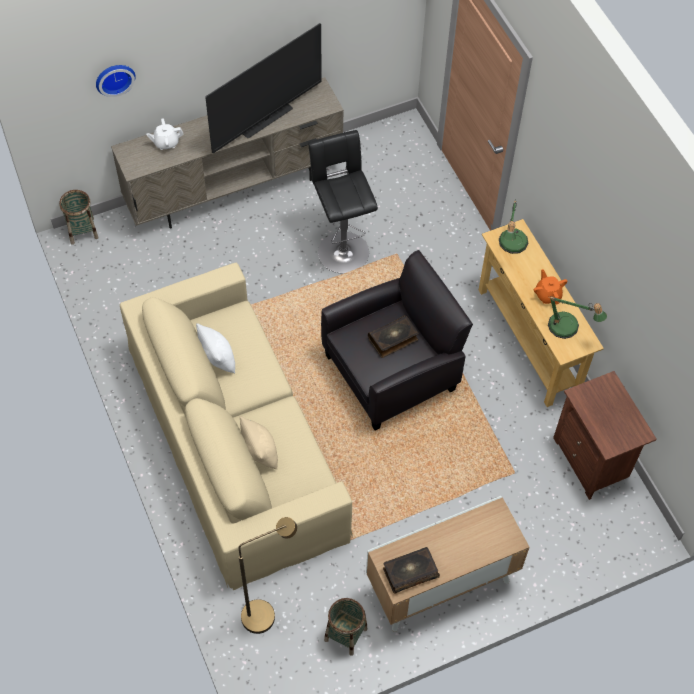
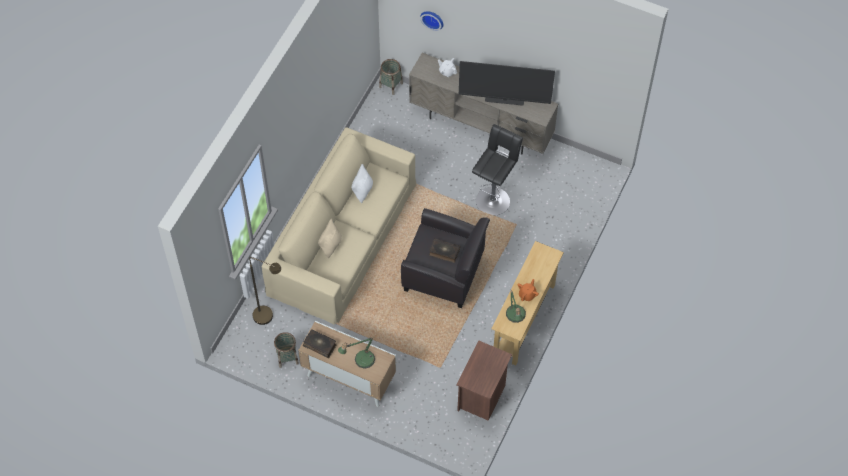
camera: 50 degrees right, 0 degrees up
table lamp [499,200,528,254] -> table lamp moved to [338,337,375,369]

